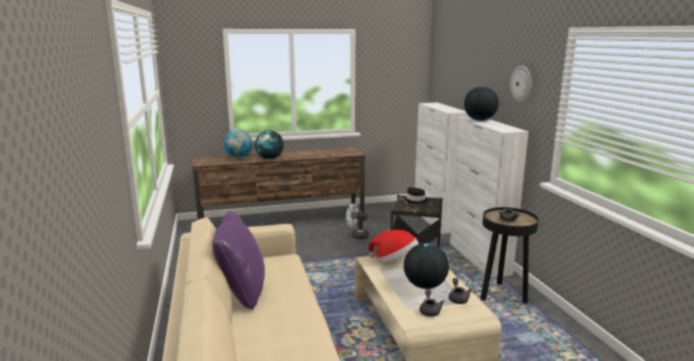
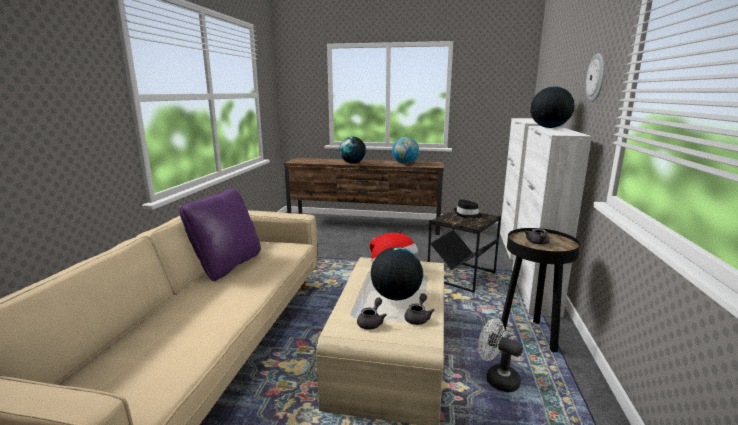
camera: 25 degrees right, 0 degrees up
globe [224,129,253,158] -> globe moved to [392,137,419,164]
white fan [346,204,369,239] -> white fan moved to [478,318,523,392]

